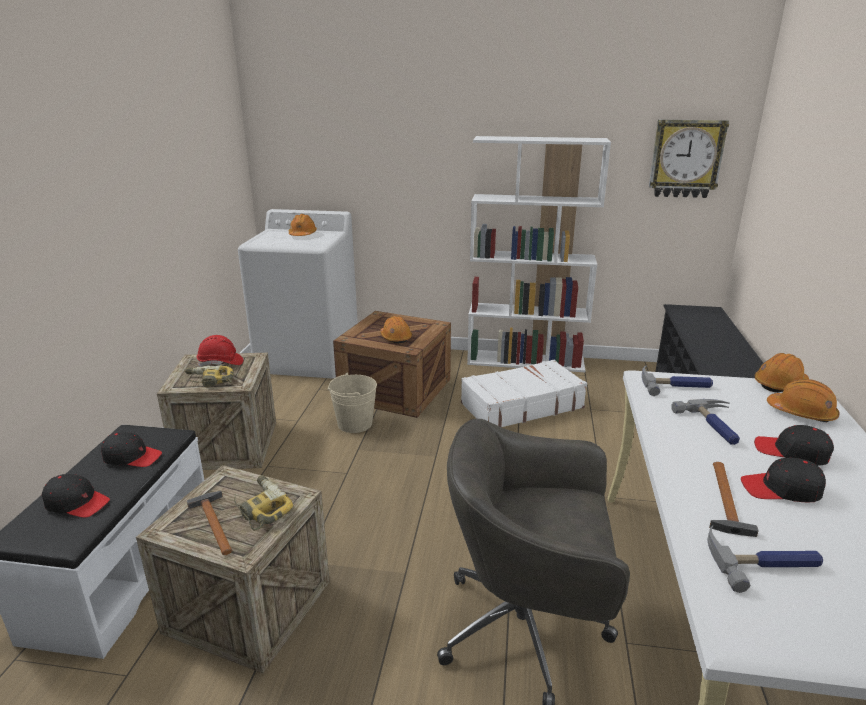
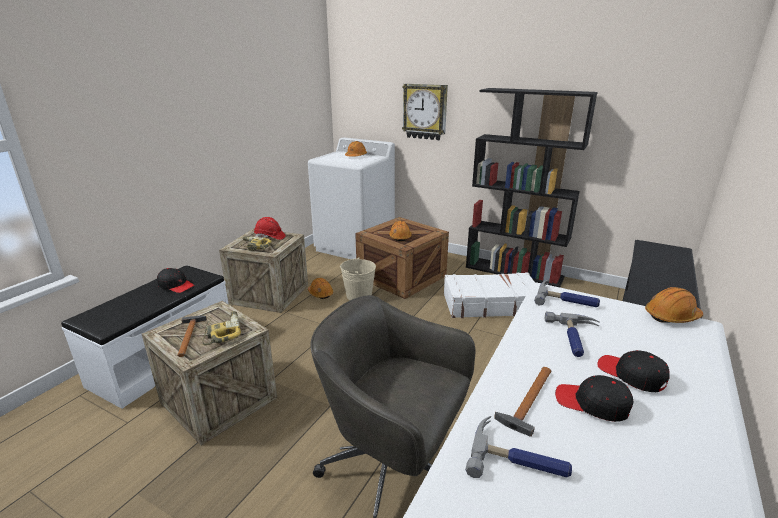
camera: 20 degrees right, 0 degrees up
black cap [42,474,110,517] -> none
white bookcase [467,136,611,372] -> black bookcase [466,88,598,287]
wall clock [649,120,729,198] -> wall clock moved to [402,84,448,140]
orange hard hat [767,379,840,423] -> orange hard hat moved to [308,278,333,299]

